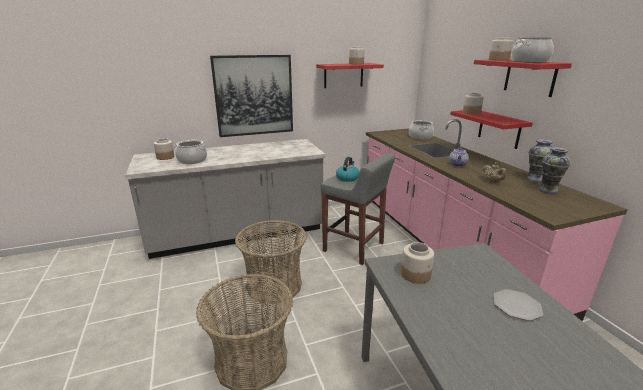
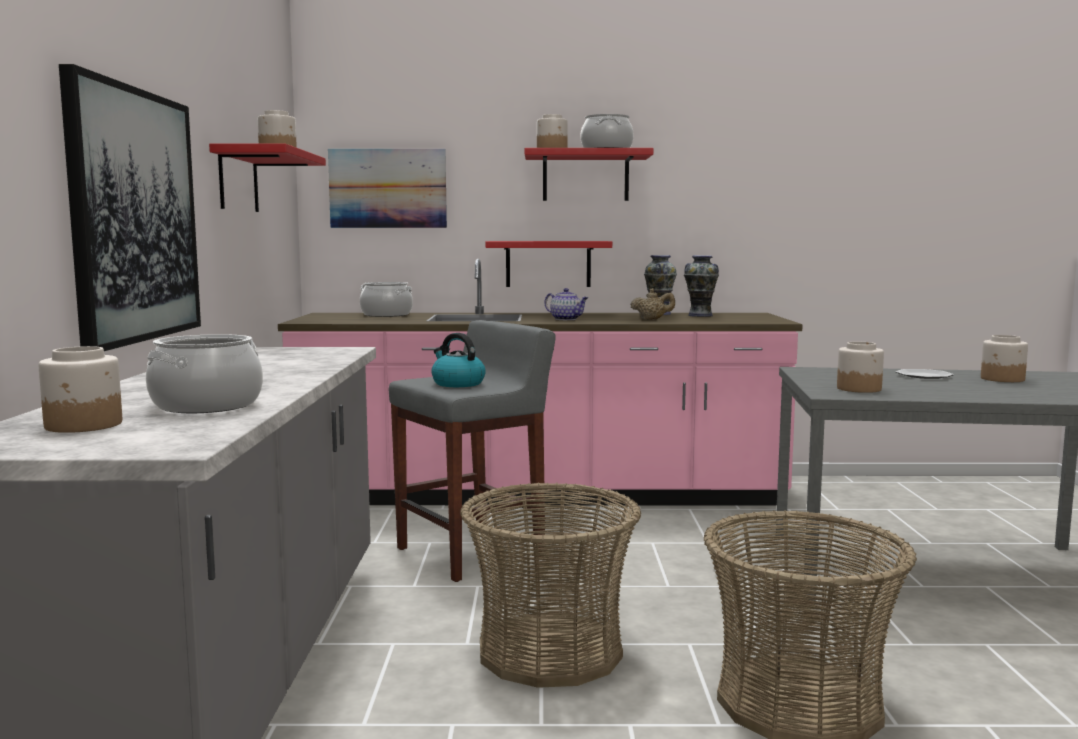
camera: 70 degrees left, 15 degrees down
jar [463,93,484,114] -> jar moved to [981,335,1028,382]
none -> picture [328,149,447,228]

